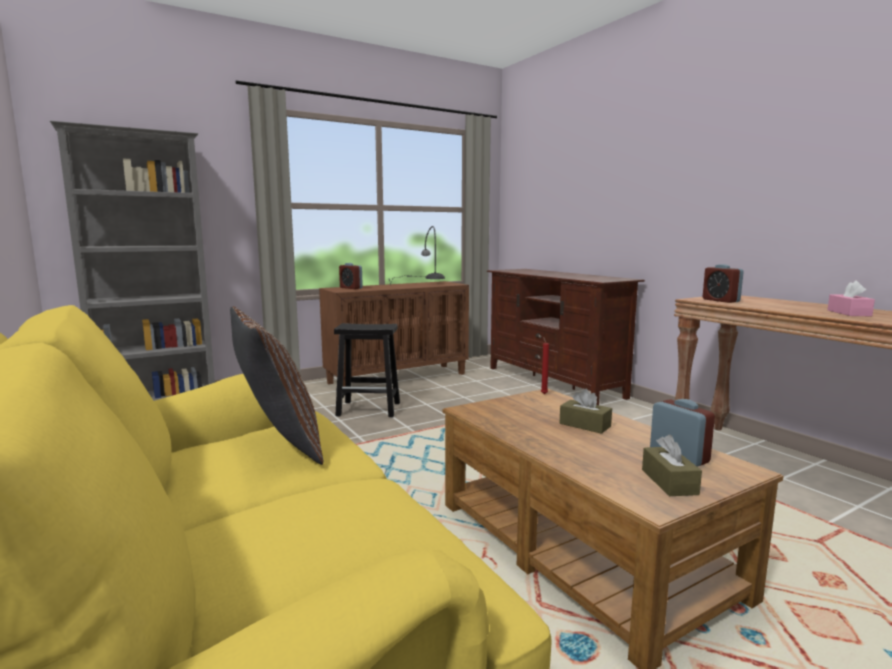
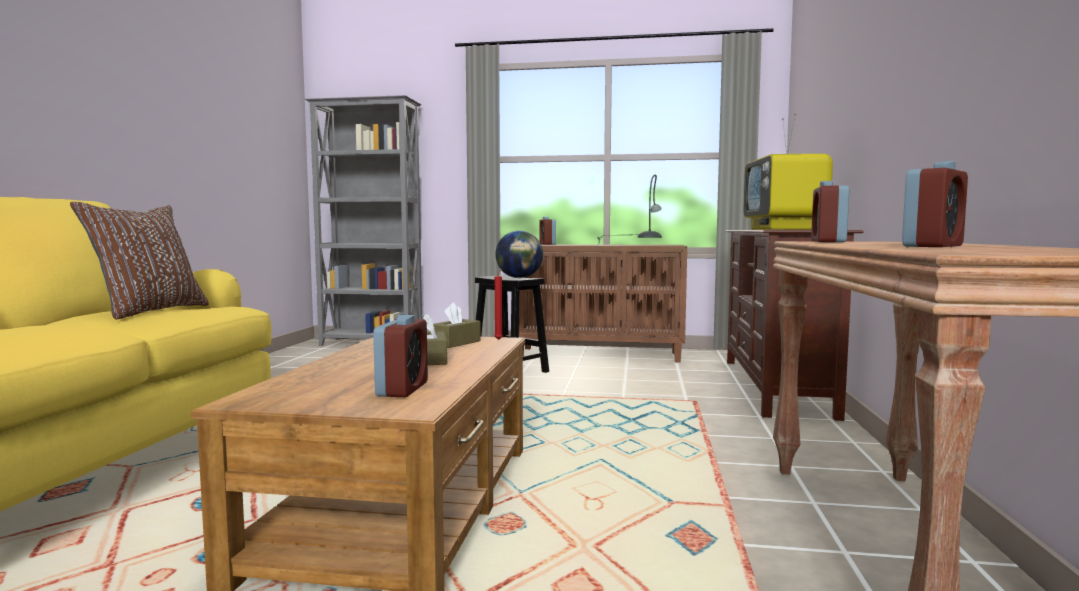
camera: 40 degrees right, 5 degrees down
brown tissue box [642,435,702,496] -> brown tissue box moved to [430,302,481,348]
pink tissue box [828,280,875,316] -> alarm clock [902,161,968,247]
none -> globe [495,231,543,278]
none -> television [743,113,833,230]

